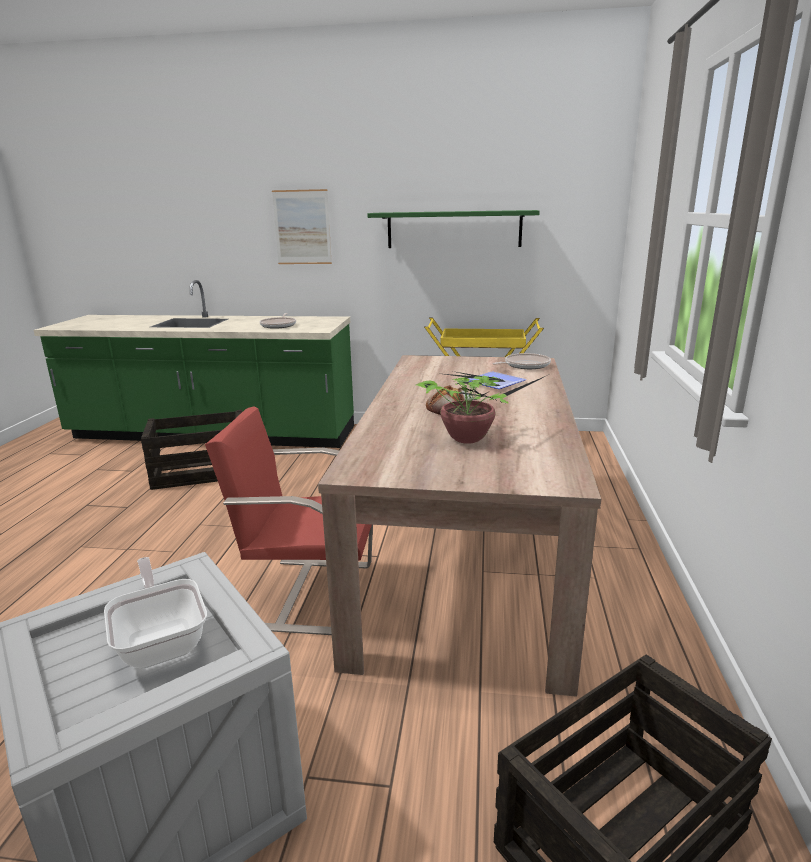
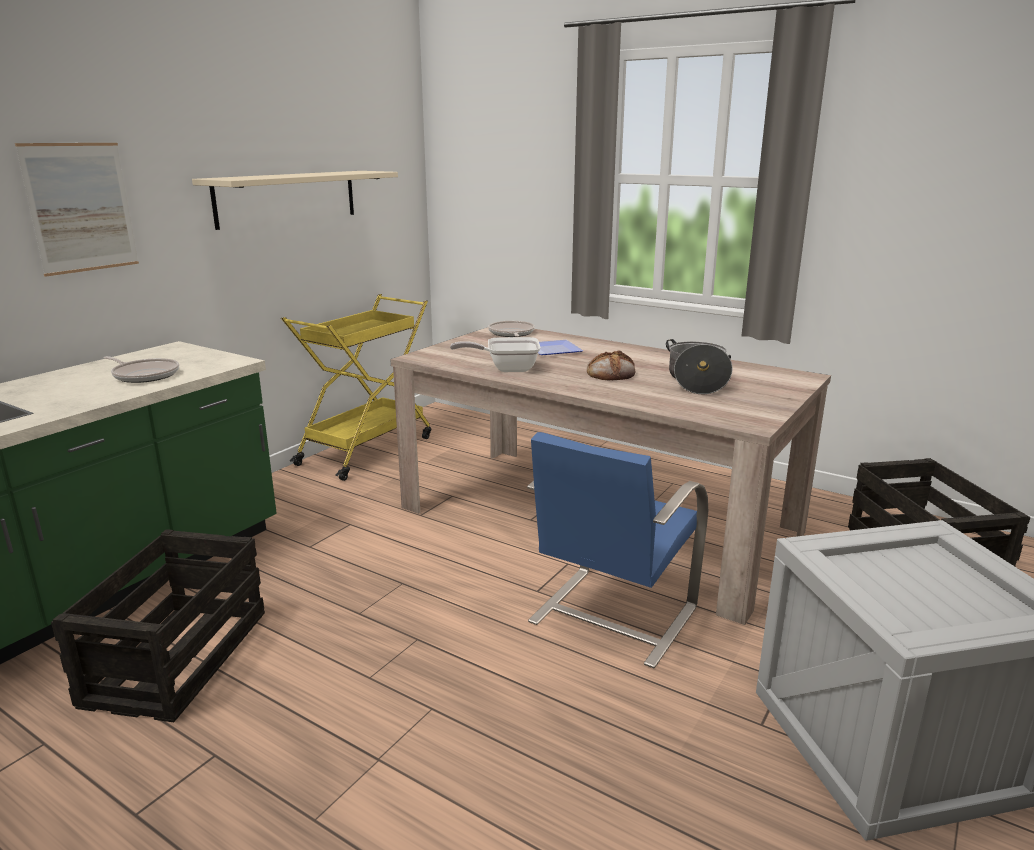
camera: 65 degrees left, 0 degrees up
frying pan [104,557,207,668] -> frying pan moved to [450,337,541,372]
red chair [205,407,373,635] -> blue chair [527,432,708,668]
green shelf [367,210,540,248] -> beige shelf [192,171,398,230]
potted plant [416,371,548,444] -> cooking pot [666,339,733,394]

